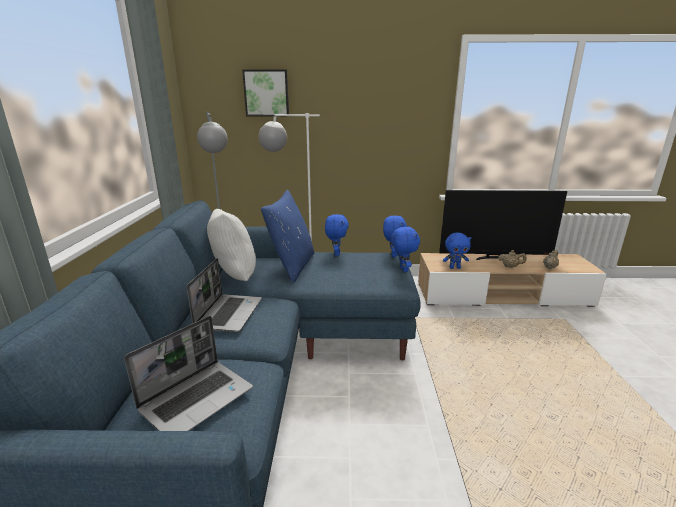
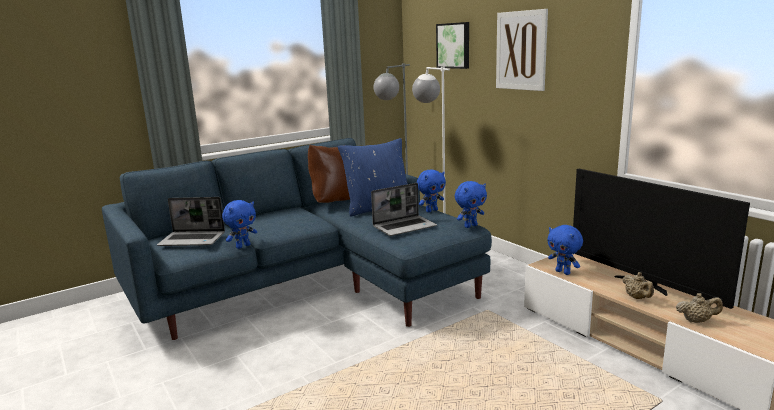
camera: 55 degrees right, 5 degrees down
laptop [187,258,262,332] -> laptop moved to [371,183,437,236]
white pillow [207,209,256,281] -> brown pillow [308,145,350,203]
blue plush toy [391,226,420,272] -> blue plush toy moved to [222,200,257,249]
none -> picture [496,9,548,91]

